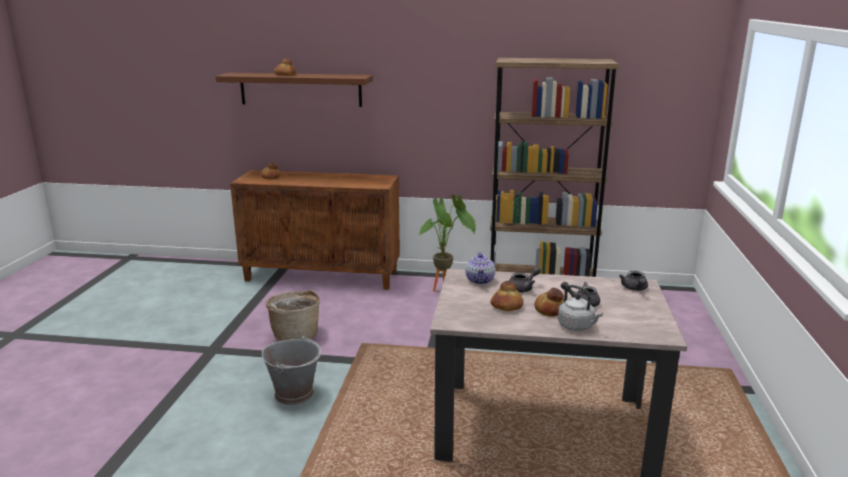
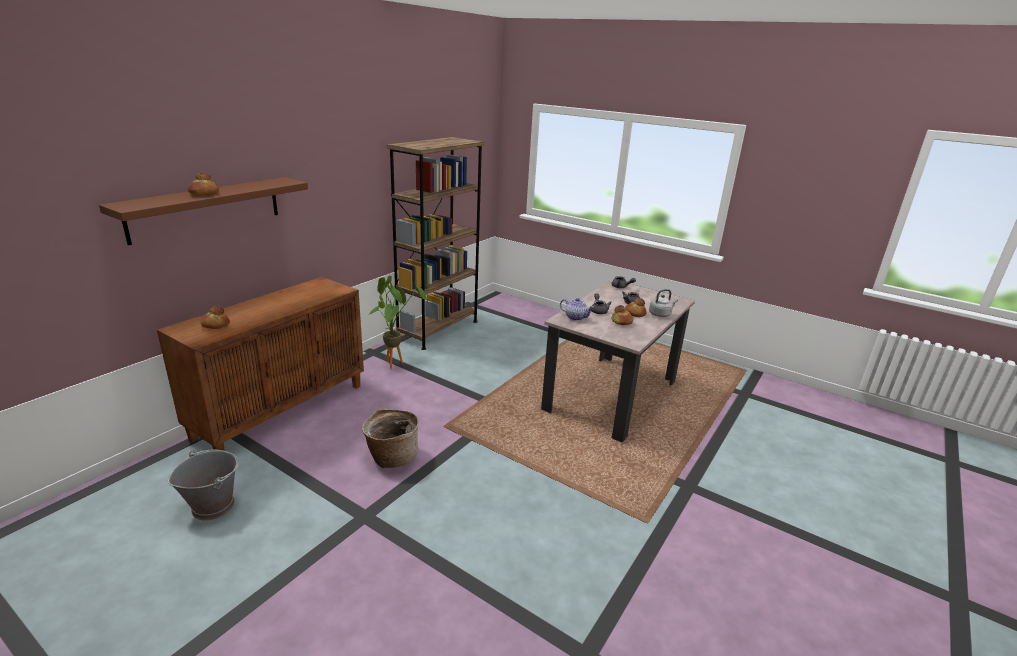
camera: 65 degrees left, 5 degrees up
grey bucket [262,334,321,405] -> grey bucket moved to [168,449,239,521]

